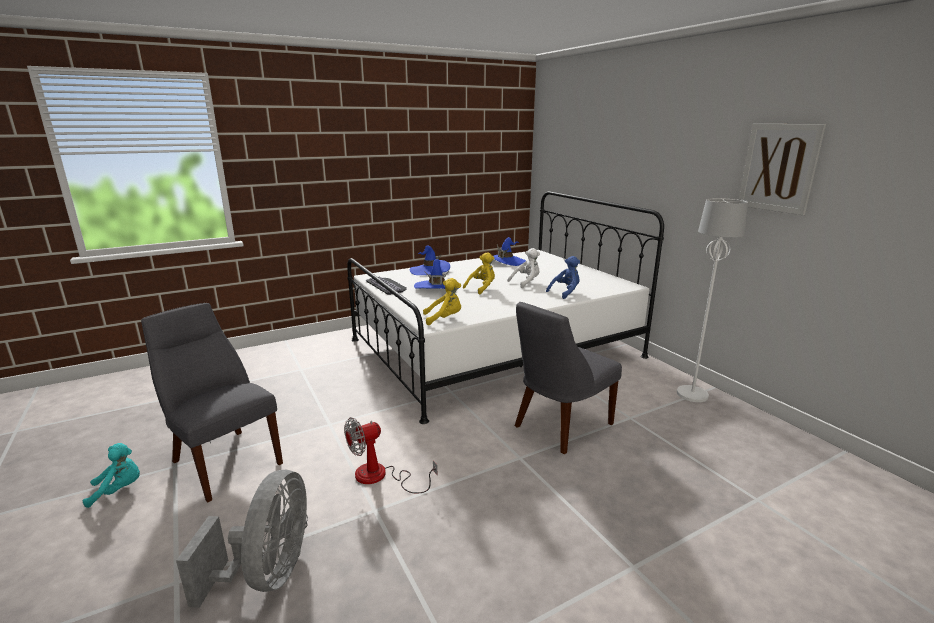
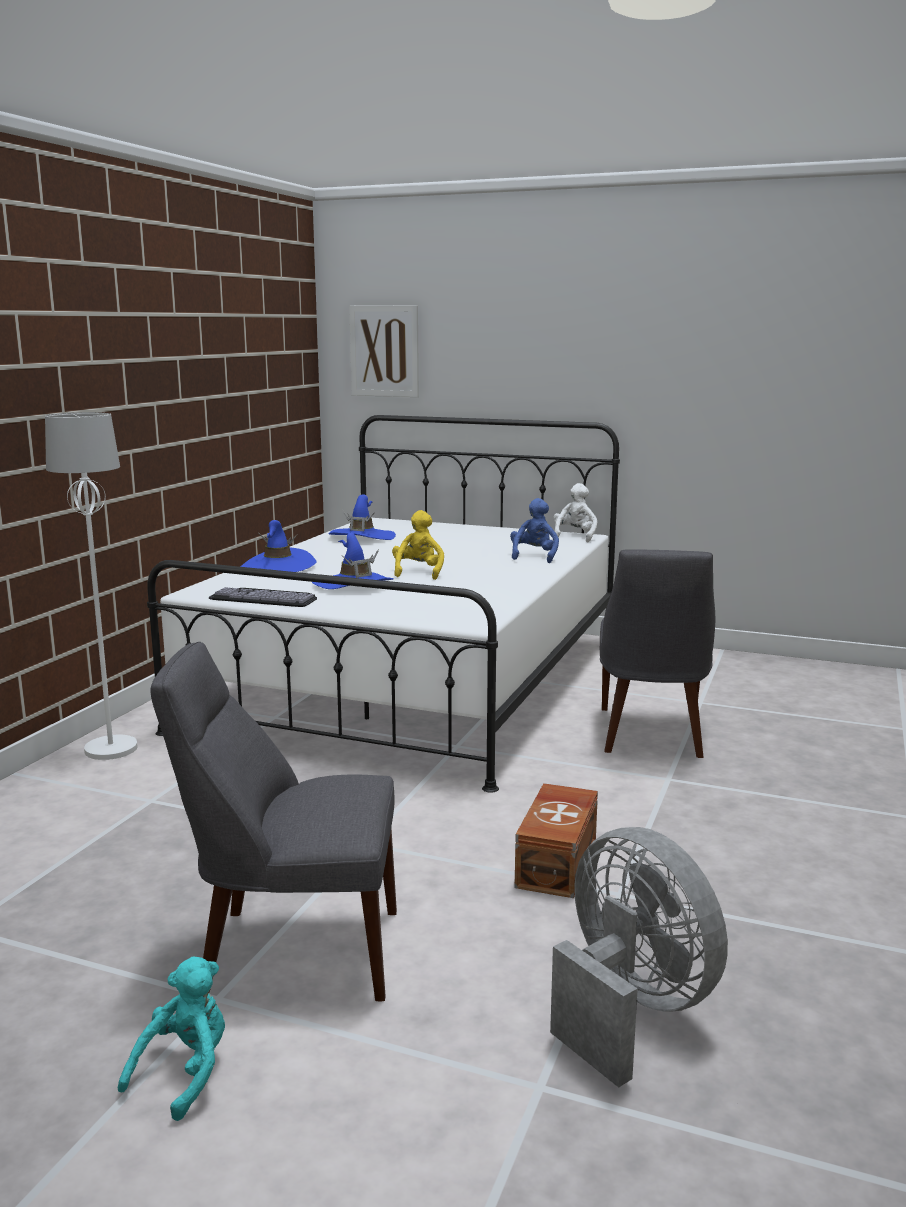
camera: 40 degrees left, 5 degrees down
fan [344,417,437,494] -> brown storage box [515,783,598,898]
yellow plush toy [423,278,461,325] -> none
white plush toy [508,248,540,288] -> white plush toy moved to [554,483,597,542]
white floor lamp [677,198,748,402] -> white floor lamp moved to [45,412,138,760]
picture [739,124,826,215] -> picture moved to [349,305,419,397]

